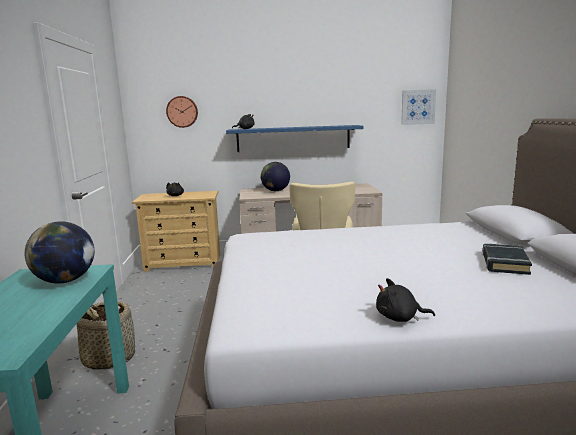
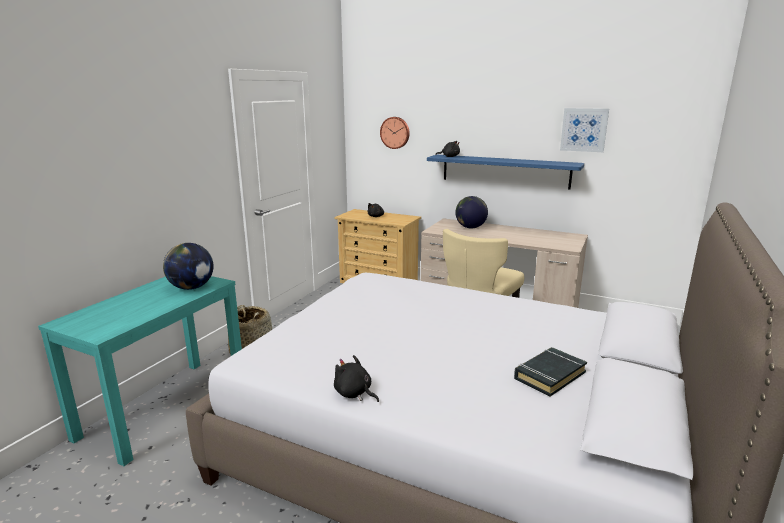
camera: 30 degrees right, 5 degrees up
picture [401,89,436,125] -> picture moved to [560,108,609,152]

